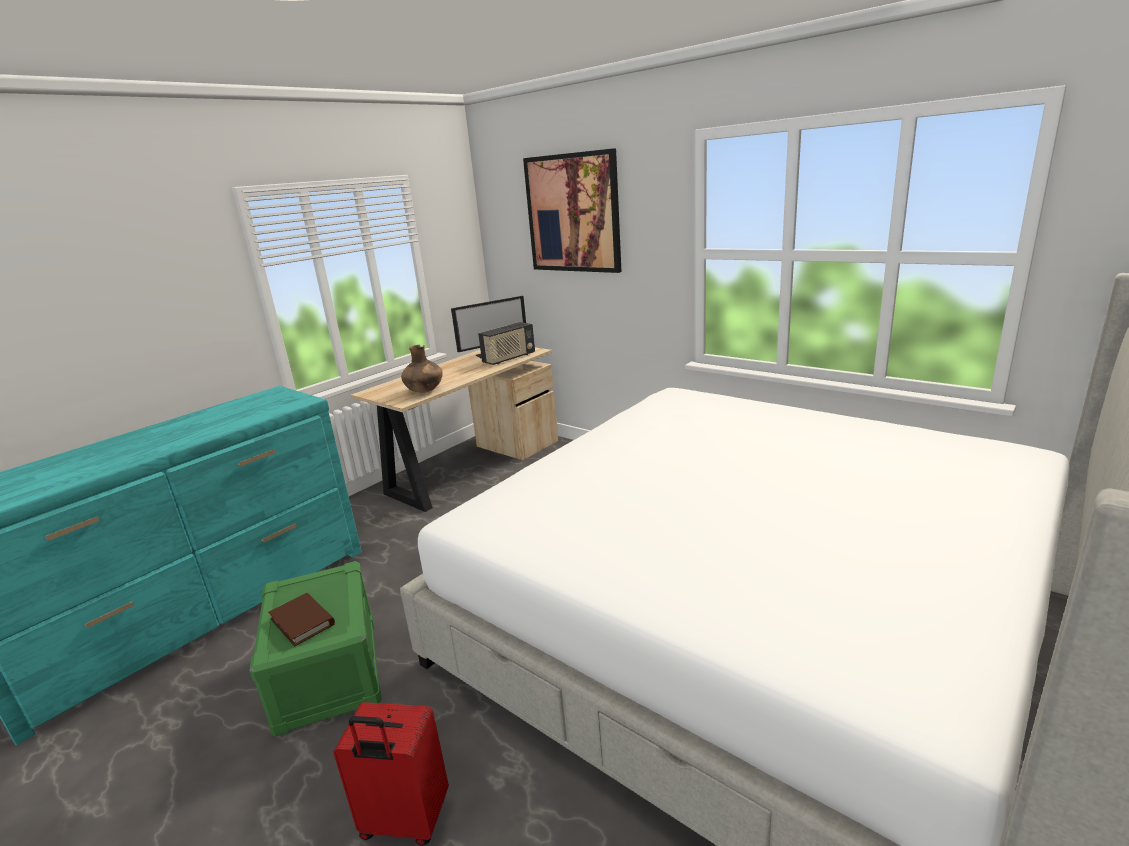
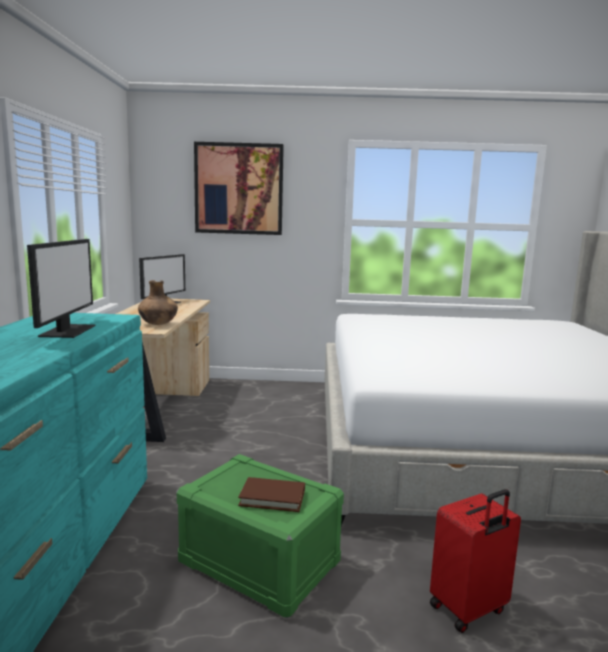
camera: 40 degrees left, 10 degrees down
radio [478,322,535,365] -> none
none -> monitor [27,239,95,338]

